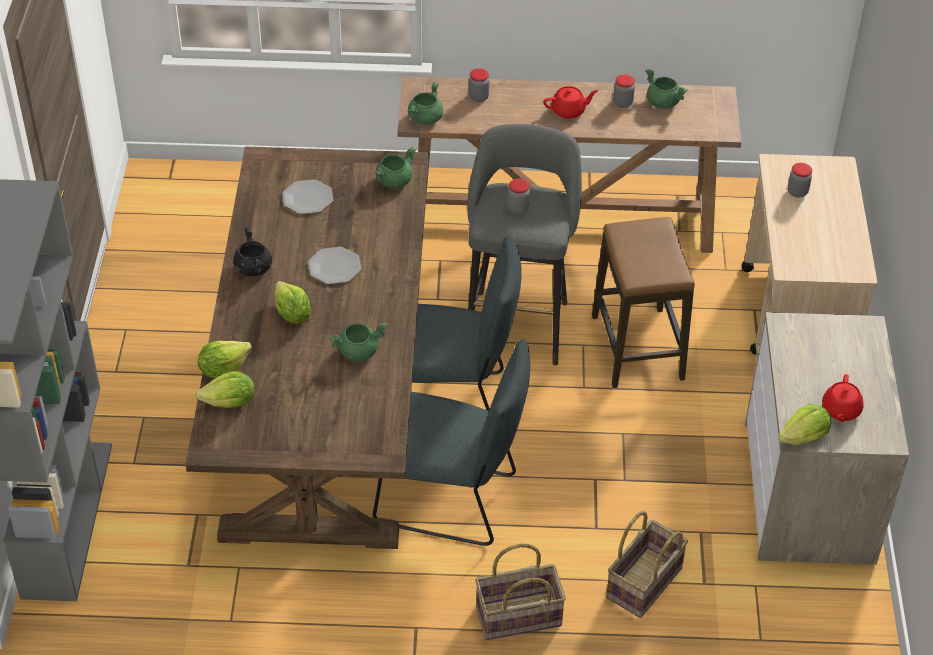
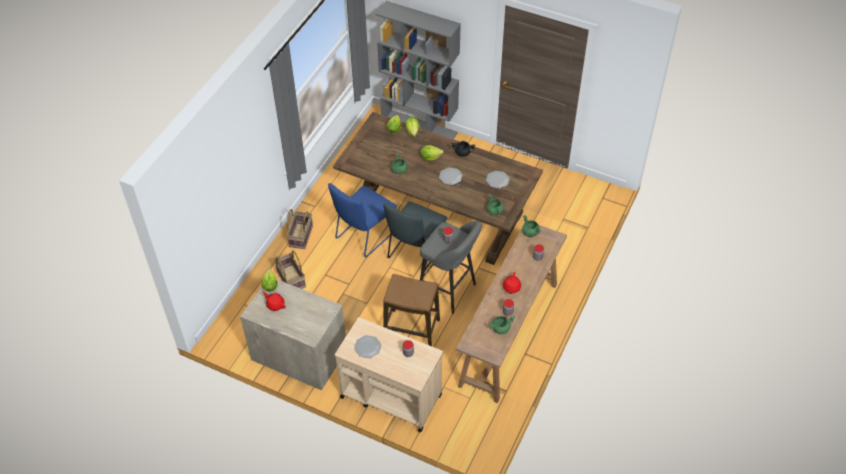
camera: 115 degrees right, 5 degrees up
grey chair [373,339,530,546] -> blue chair [328,183,397,257]
none -> plate [354,335,381,358]

